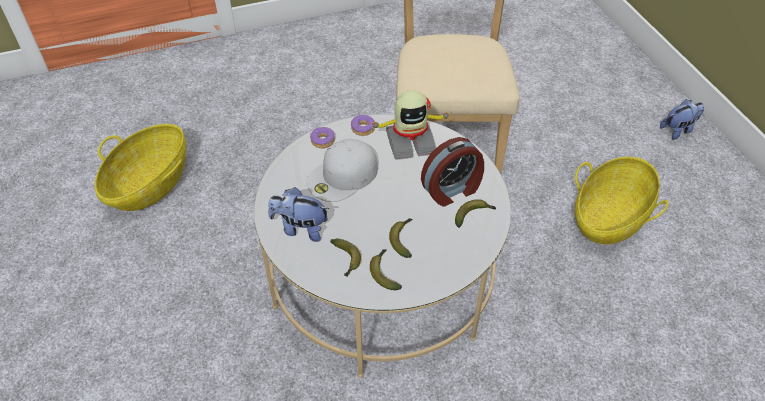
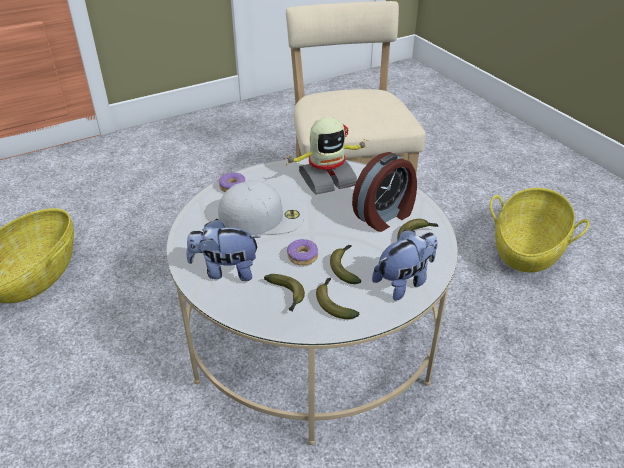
camera: 10 degrees left, 10 degrees down
white cap [306,139,378,202] -> white cap turned 135 degrees counterclockwise [218,180,305,236]
donut [351,115,375,136] -> donut moved to [287,239,318,265]
plush toy [660,99,704,140] -> plush toy moved to [372,230,438,301]

